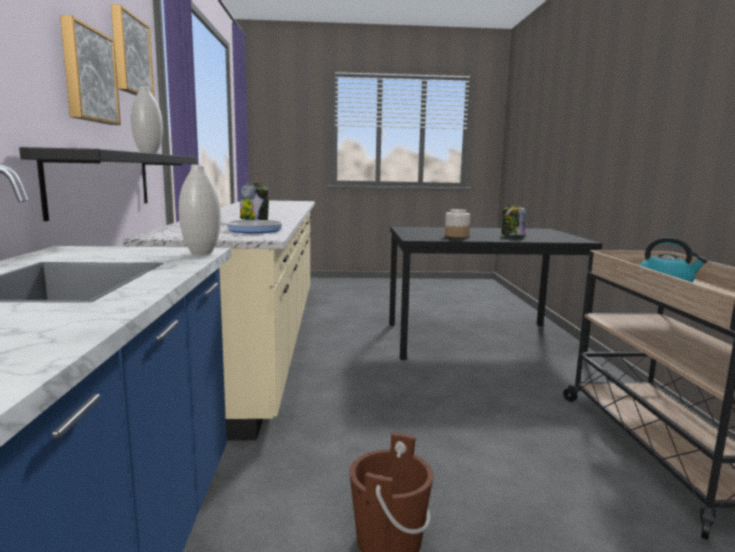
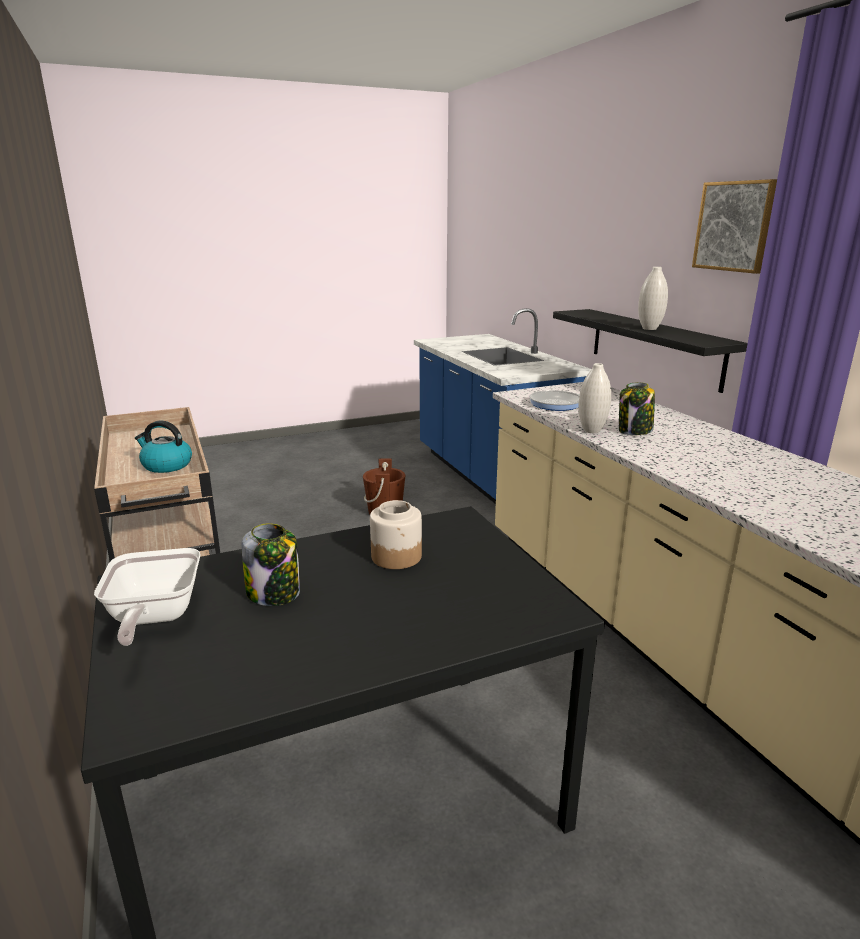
camera: 160 degrees right, 10 degrees up
picture [60,15,121,125] -> none
white vase [179,165,221,255] -> white vase moved to [579,363,611,433]
none -> frying pan [94,548,201,646]

